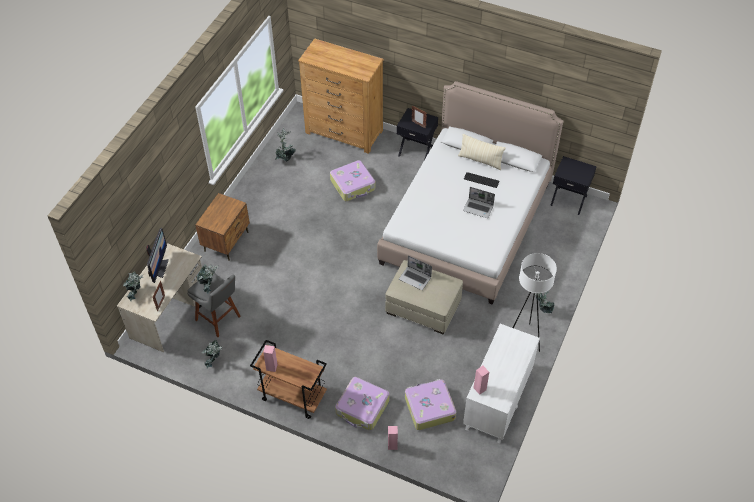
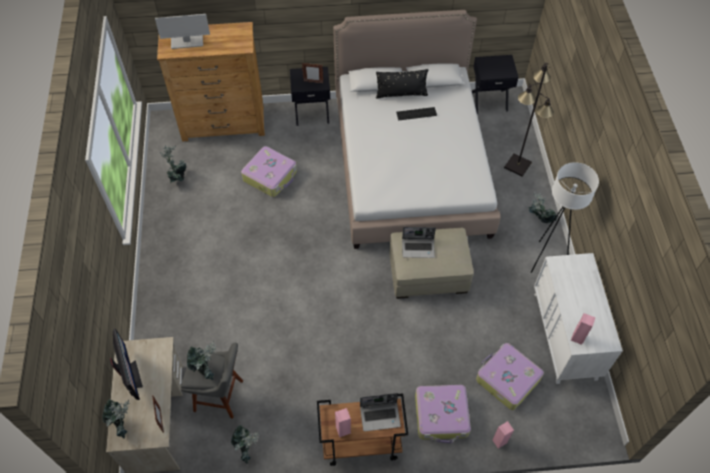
camera: 30 degrees left, 5 degrees up
brown nightstand [195,193,250,261] -> none
beige pillow [458,134,506,170] -> black pillow [376,69,428,99]
laptop [463,187,495,218] -> laptop moved to [360,393,401,432]
none -> monitor [155,14,210,49]
none -> black floor lamp [504,63,554,177]

